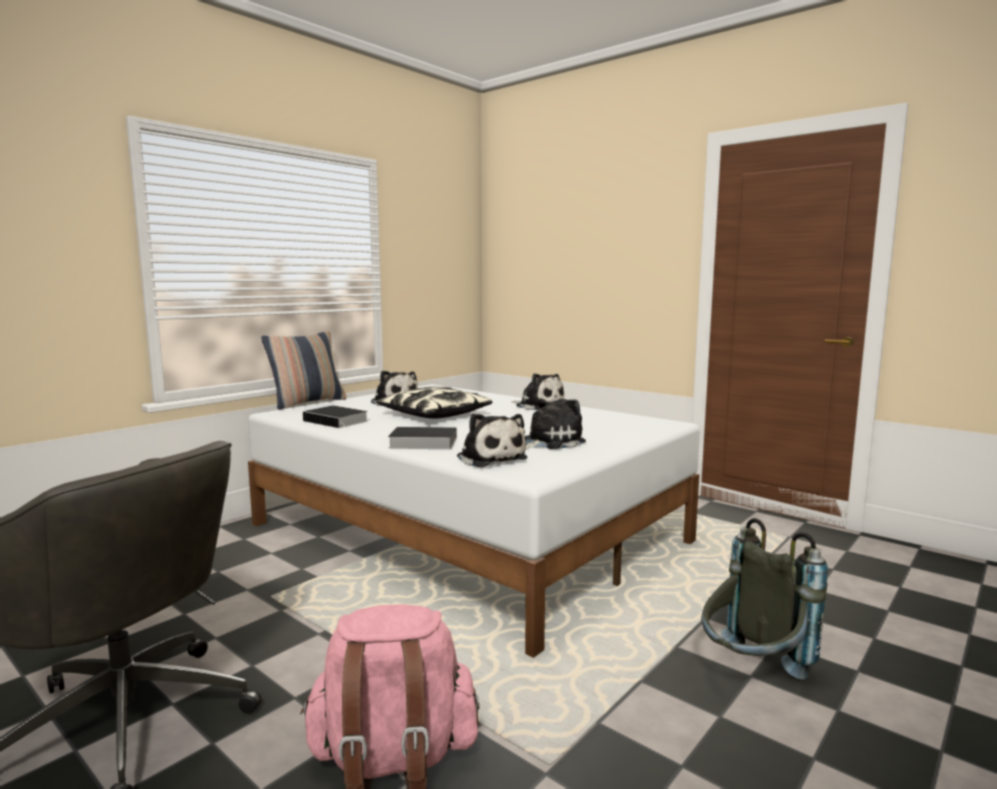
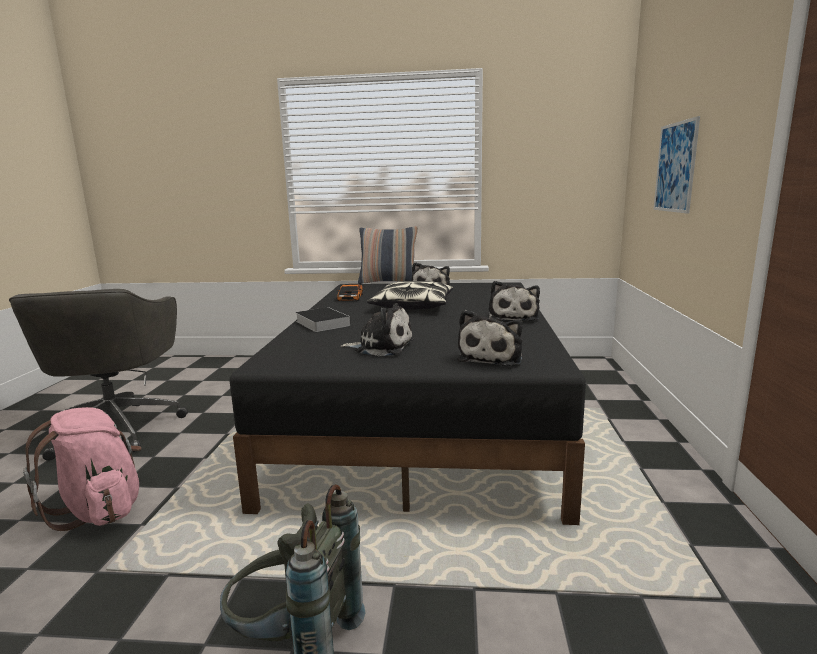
camera: 55 degrees right, 5 degrees up
white bed [248,384,700,658] -> black bed [230,282,586,525]
book [303,405,368,429] -> toy car [337,284,363,301]
plush toy [457,413,527,467] -> plush toy moved to [457,310,523,366]
none -> picture [653,116,700,214]

